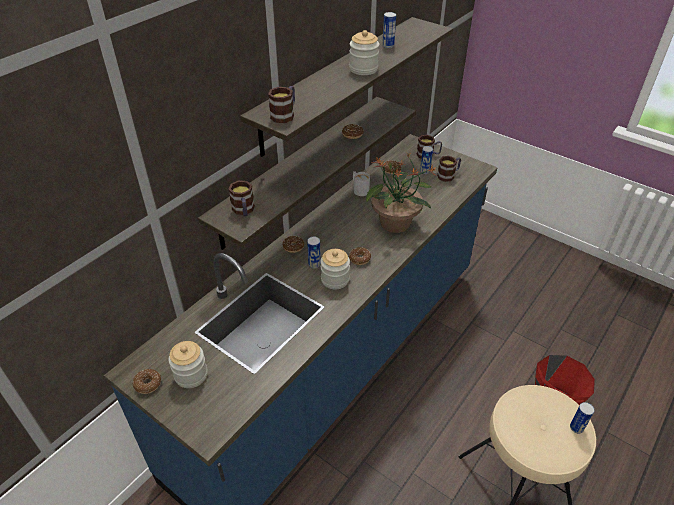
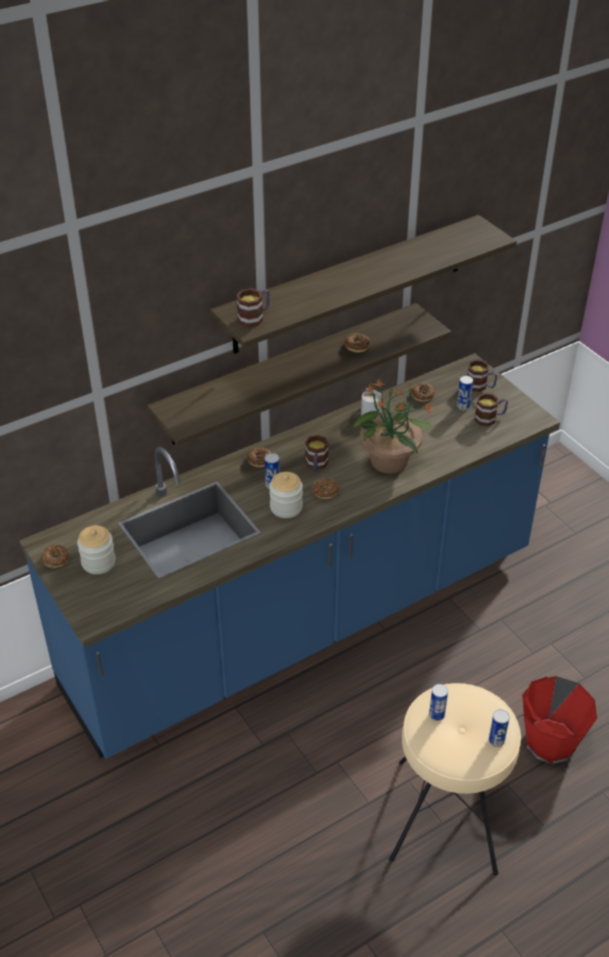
camera: 20 degrees right, 0 degrees up
mug [229,180,255,216] -> mug moved to [305,435,329,472]
jar [349,30,379,75] -> none
can [382,12,396,48] -> can moved to [429,684,448,721]

